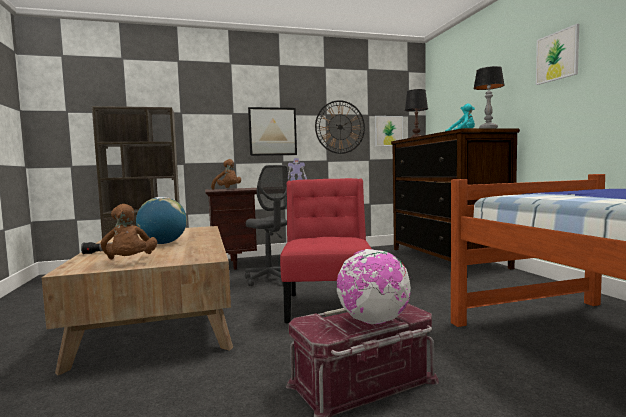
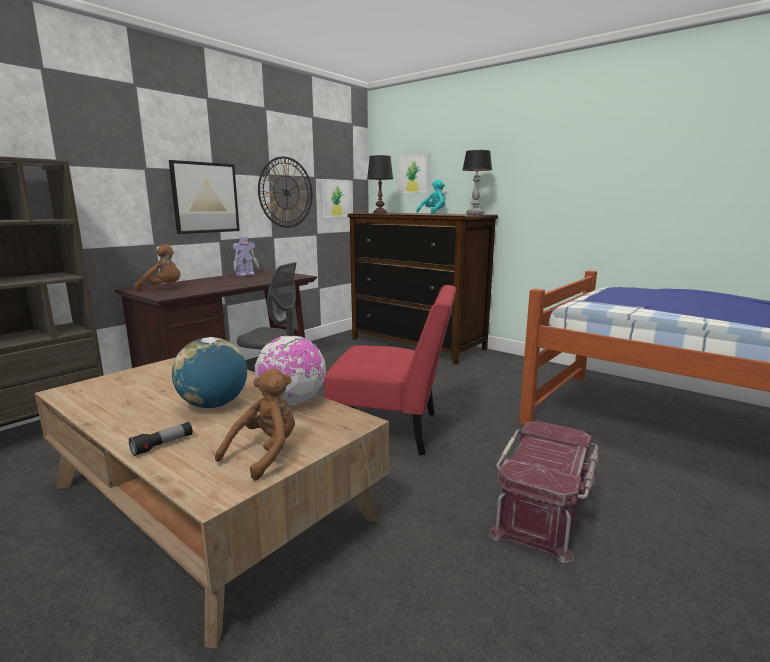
camera: 35 degrees left, 10 degrees up
brown plush toy [100,204,157,259] -> brown plush toy turned 90 degrees counterclockwise [215,368,295,481]
red chair [280,178,372,324] -> red chair turned 135 degrees clockwise [324,285,456,455]
globe [336,249,411,324] -> globe moved to [255,335,326,406]
picture [536,24,579,85] -> picture moved to [398,154,430,193]

